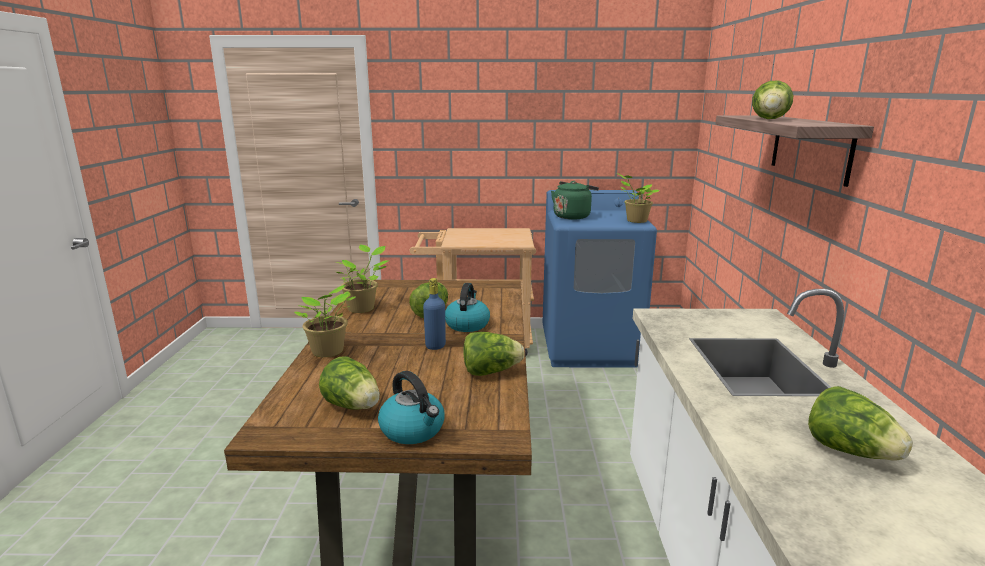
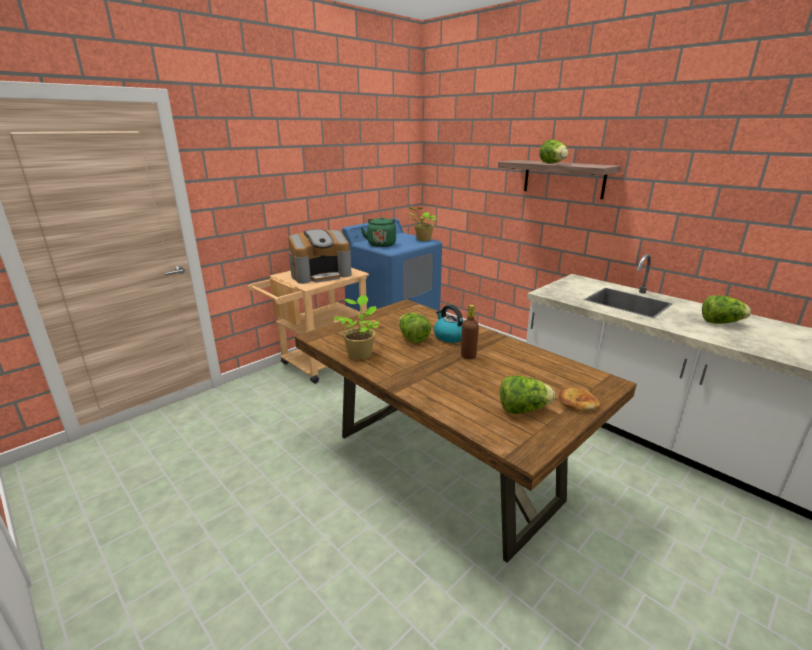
camera: 45 degrees left, 5 degrees up
potted plant [294,285,355,357] -> none
kettle [378,371,445,444] -> bread [558,388,600,412]
blue bottle [423,278,446,350] -> brown bottle [461,305,479,359]
lettuce [463,332,524,376] -> none
none -> coffee machine [288,229,352,284]

